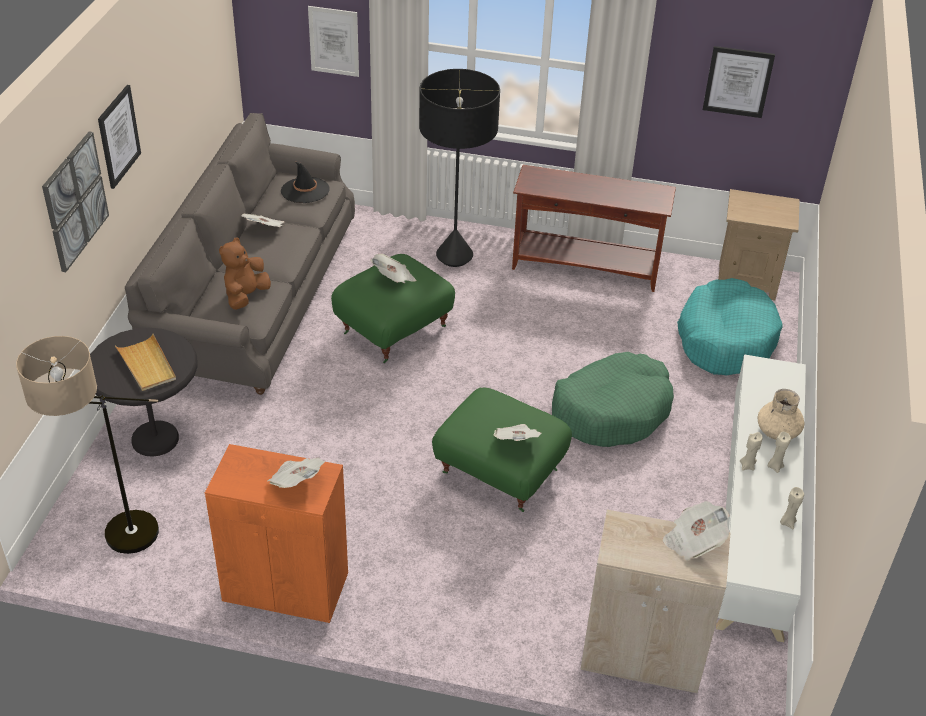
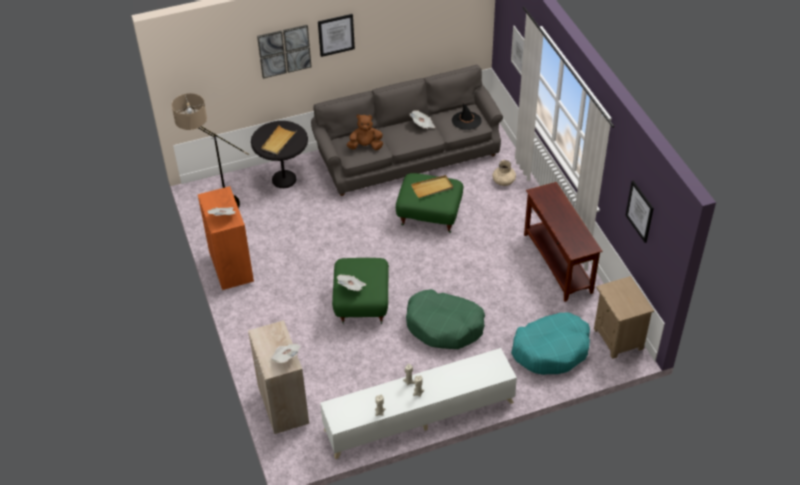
camera: 60 degrees right, 5 degrees up
newspaper [370,254,416,283] -> beige tray [411,175,453,198]
black floor lamp [419,69,500,267] -> none
beige vase [757,389,805,440] -> beige vase moved to [493,160,516,186]

